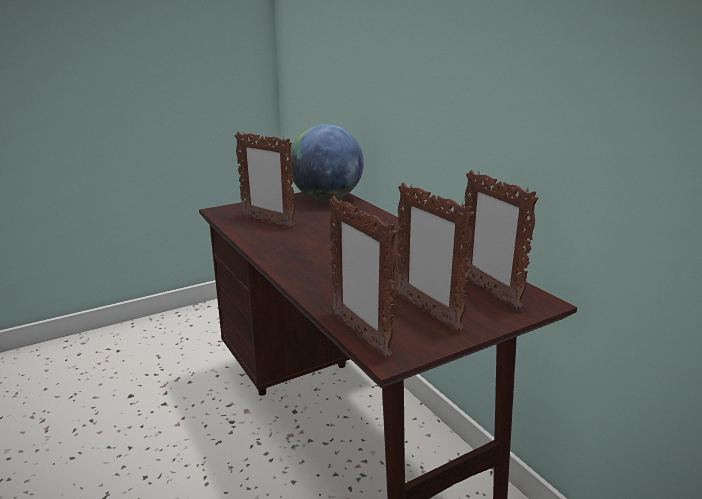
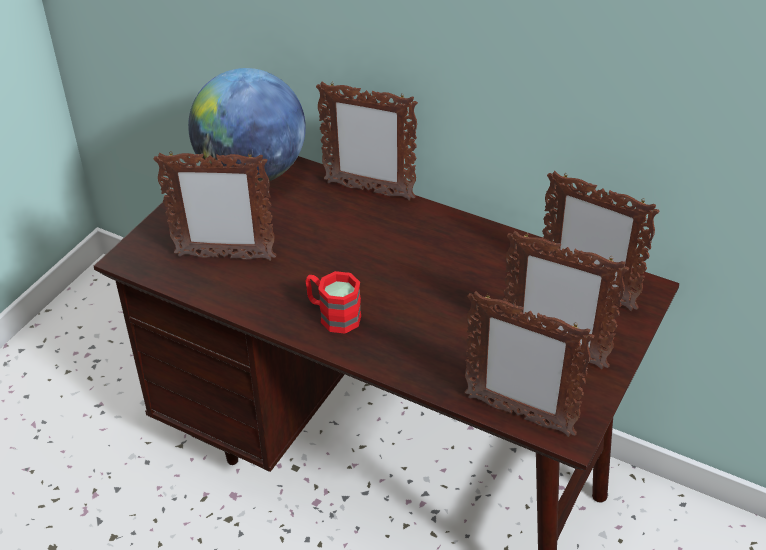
camera: 30 degrees left, 20 degrees up
none -> red mug [305,271,361,334]
none -> picture frame [316,81,418,201]

